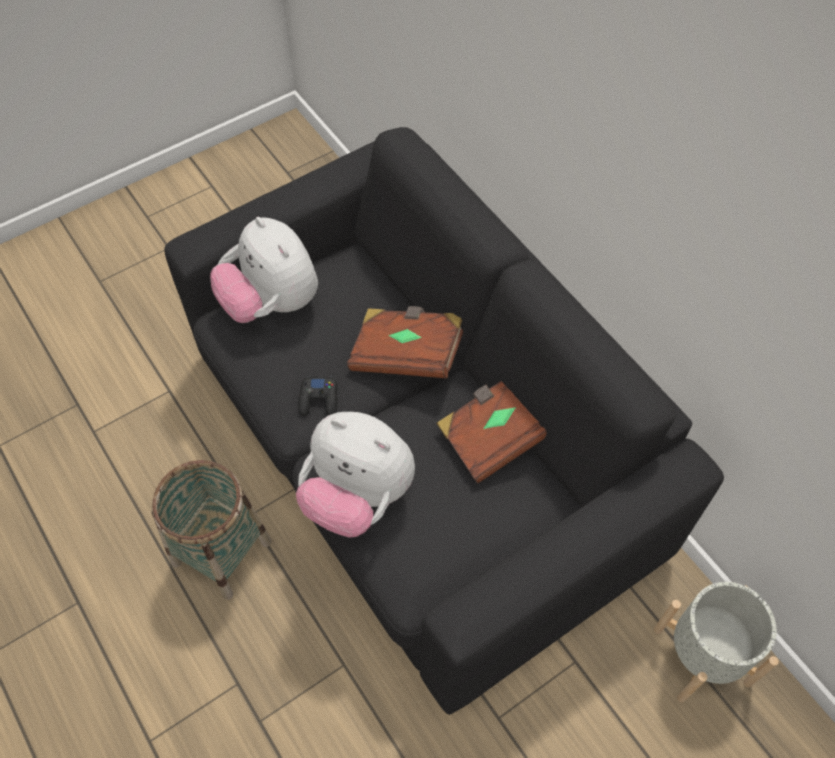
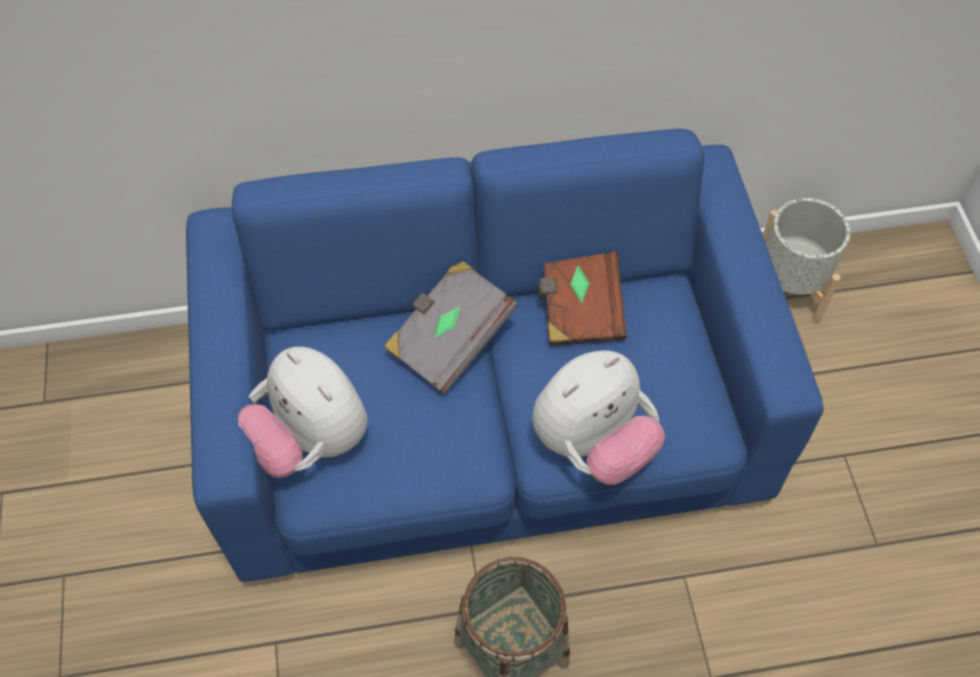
camera: 65 degrees left, 0 degrees up
black sofa [165,127,724,715] -> blue sofa [186,129,824,582]
plush toy [210,217,318,323] -> plush toy turned 60 degrees clockwise [238,347,368,478]
black game controller [298,376,338,416] -> none
brown book [347,306,463,378] -> grey book [384,261,519,395]

